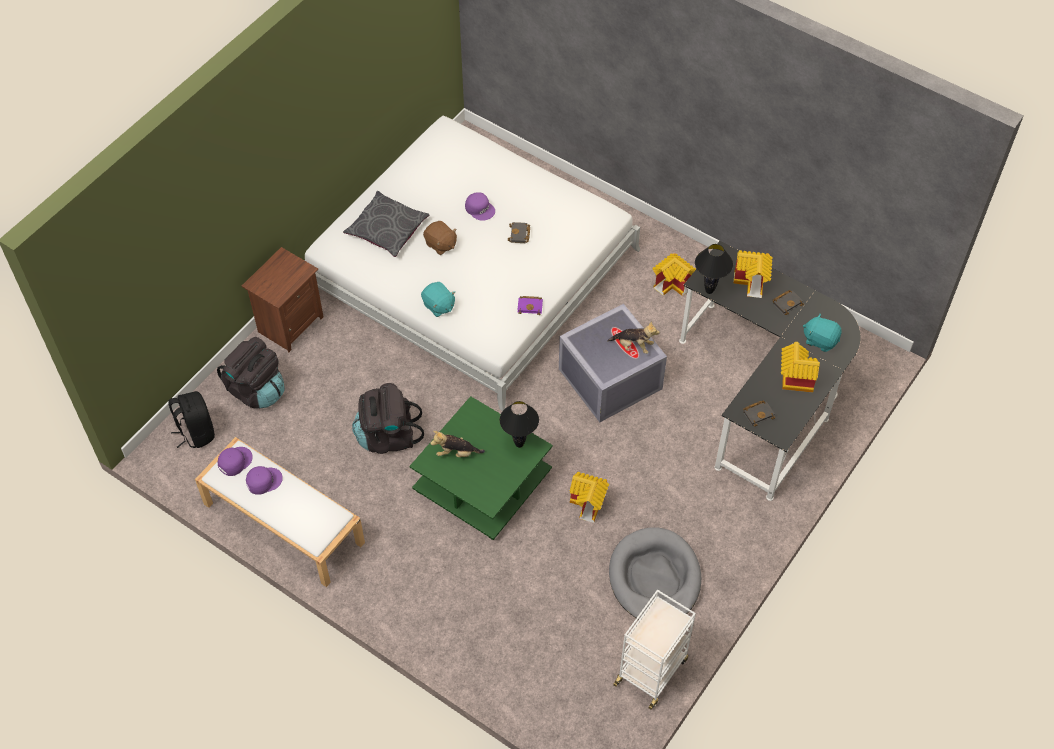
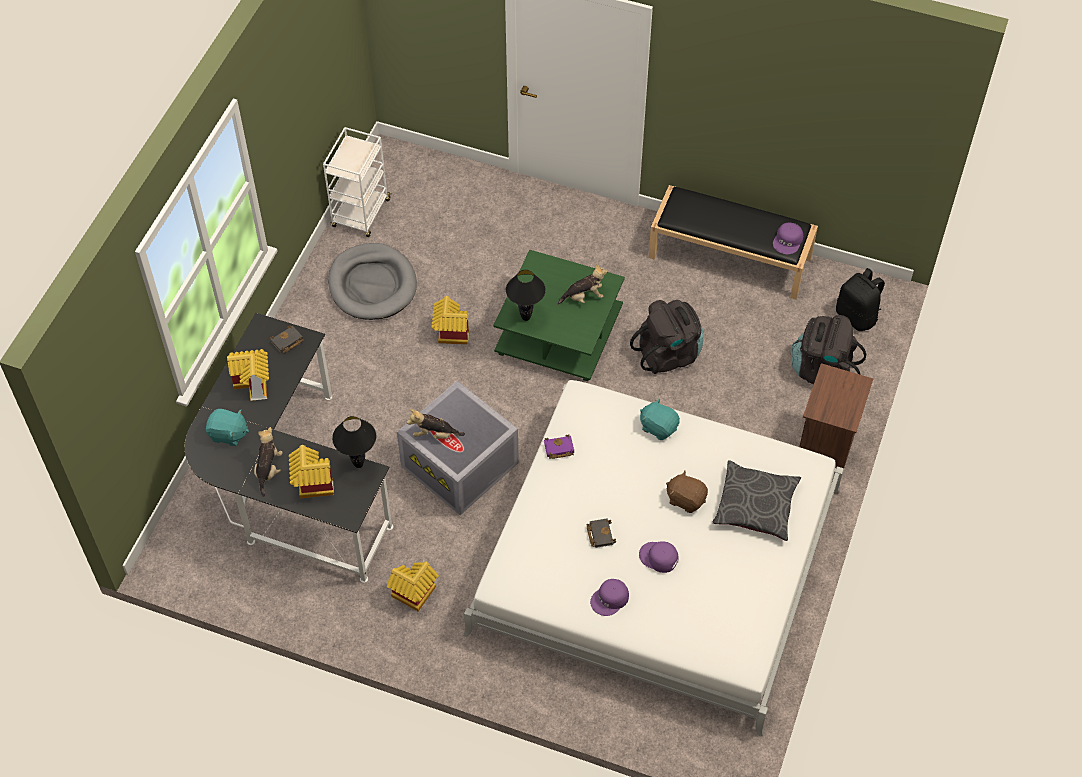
camera: 165 degrees right, 0 degrees up
white bench [195,437,365,587] -> black bench [648,185,818,300]
purple cap [246,466,283,495] -> purple cap moved to [590,579,629,616]
black book [772,290,804,315] -> plush toy [254,427,283,497]

